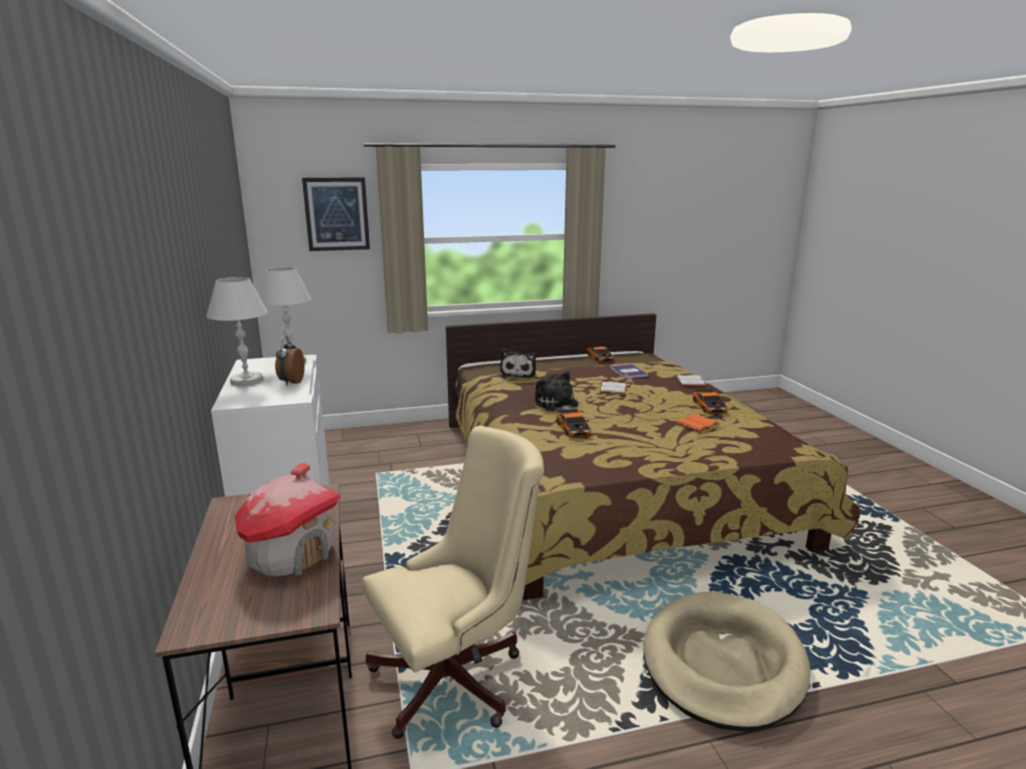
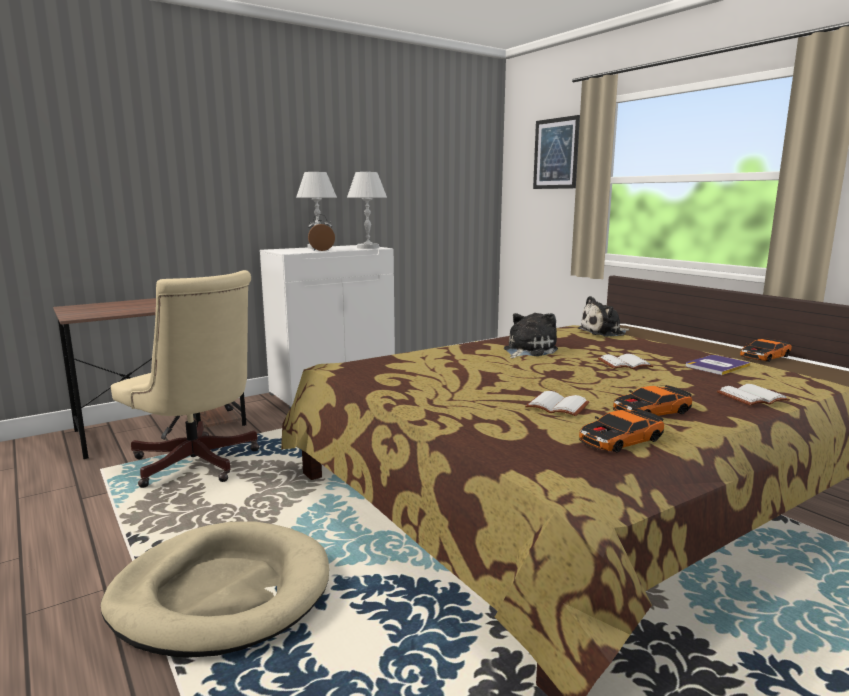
camera: 70 degrees right, 5 degrees down
toy house [235,463,341,576] -> none
toy car [557,409,591,437] -> toy car moved to [579,408,664,452]
orange book [676,414,720,432] -> white book [525,391,589,416]

